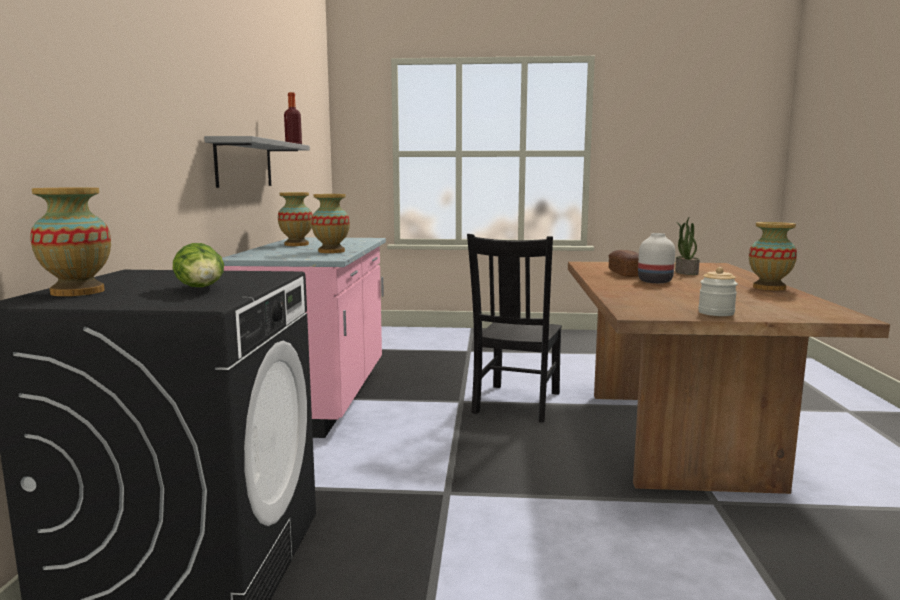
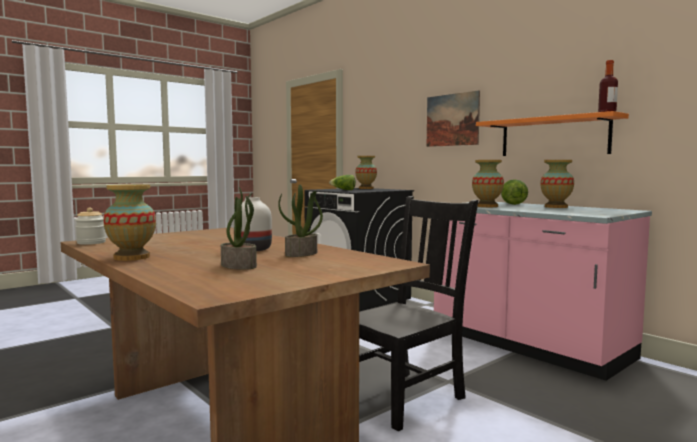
camera: 135 degrees right, 5 degrees down
grey shelf [204,136,310,188] -> orange shelf [476,111,629,156]
black chair [467,234,562,422] -> black chair turned 75 degrees clockwise [359,196,478,431]
bread [608,250,639,277] -> potted plant [278,185,323,257]
jar [698,267,738,316] -> jar moved to [75,207,106,245]
none -> picture [427,90,480,147]
none -> lettuce [501,179,528,205]

